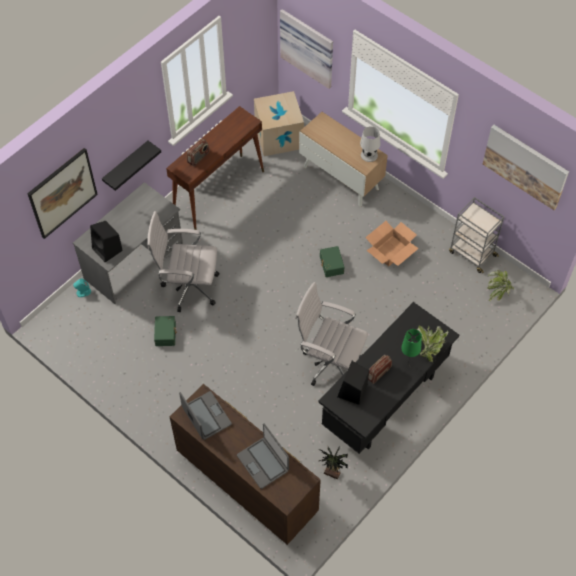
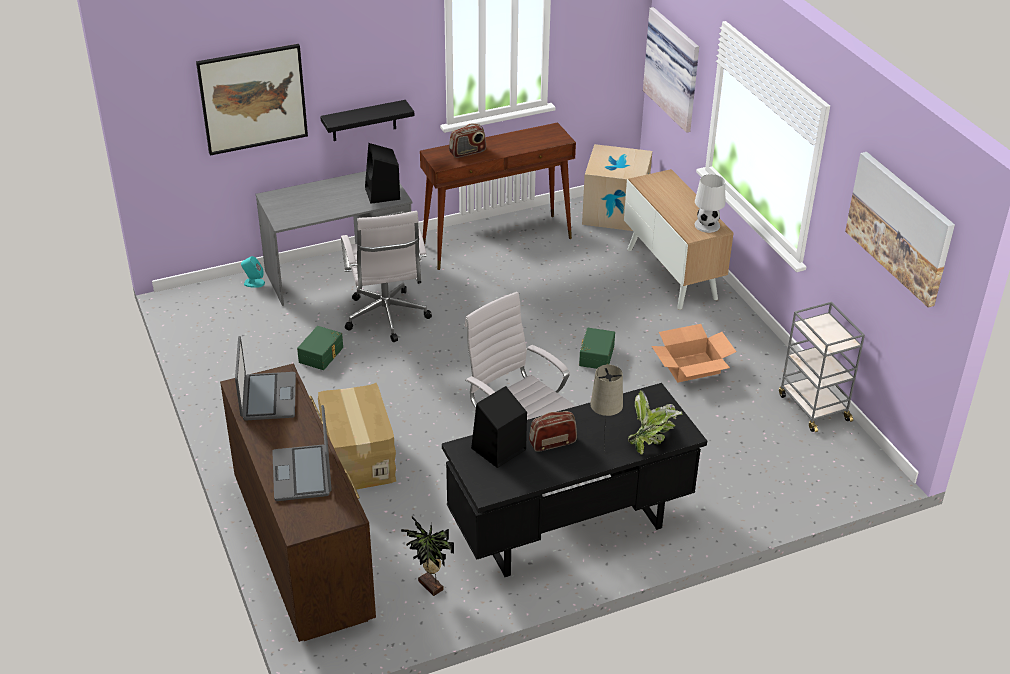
camera: 25 degrees right, 20 degrees down
black speaker [90,221,123,262] -> black speaker moved to [365,143,400,204]
white office chair [147,211,220,312] -> white office chair turned 135 degrees counterclockwise [341,211,432,342]
green table lamp [401,329,422,368] -> beige table lamp [590,365,623,454]
potted plant [487,270,514,301] -> none
none -> cardboard box [318,383,396,490]

